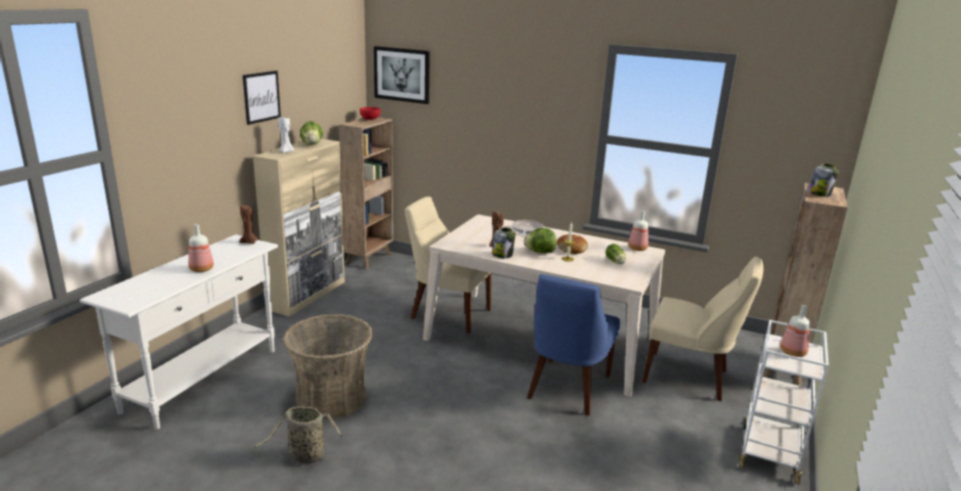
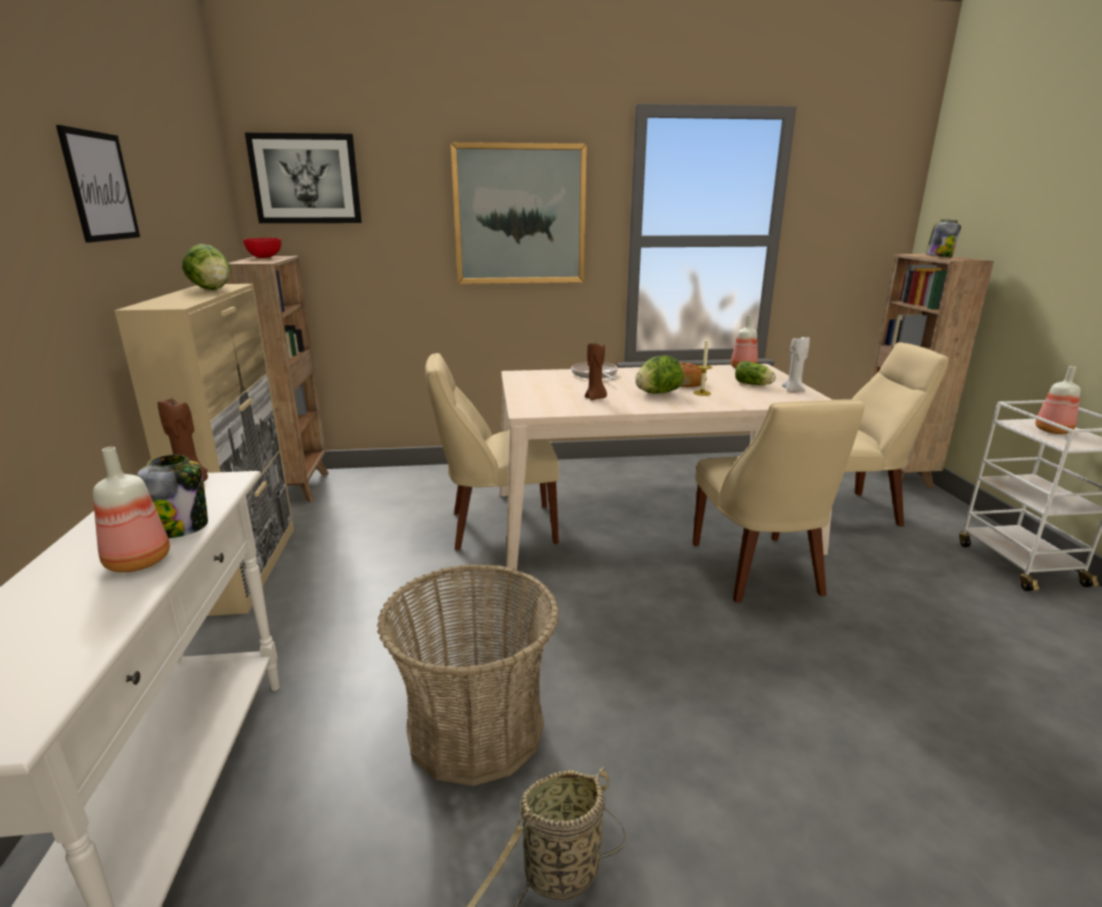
camera: 30 degrees left, 0 degrees up
white candle [278,117,294,153] -> white candle moved to [782,337,810,392]
jar [492,227,515,258] -> jar moved to [137,454,208,538]
blue chair [527,274,620,416] -> beige chair [693,399,864,603]
none -> picture [451,142,587,284]

